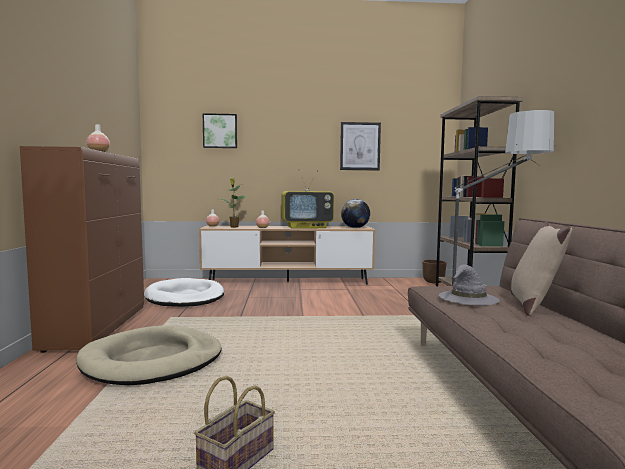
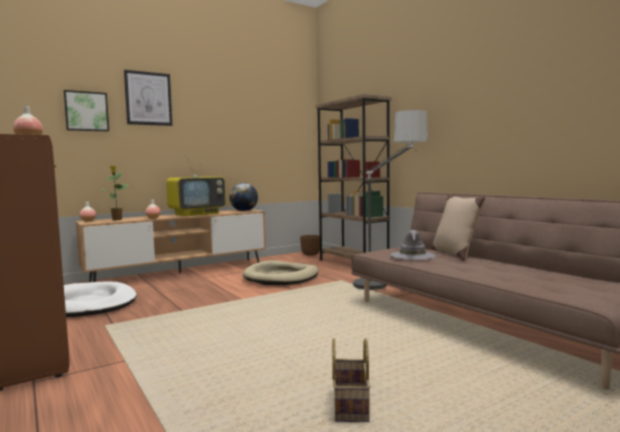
camera: 30 degrees left, 0 degrees up
beige dog bed [76,325,222,385] -> beige dog bed moved to [243,260,319,285]
picture [340,122,381,171] -> picture moved to [124,70,172,126]

